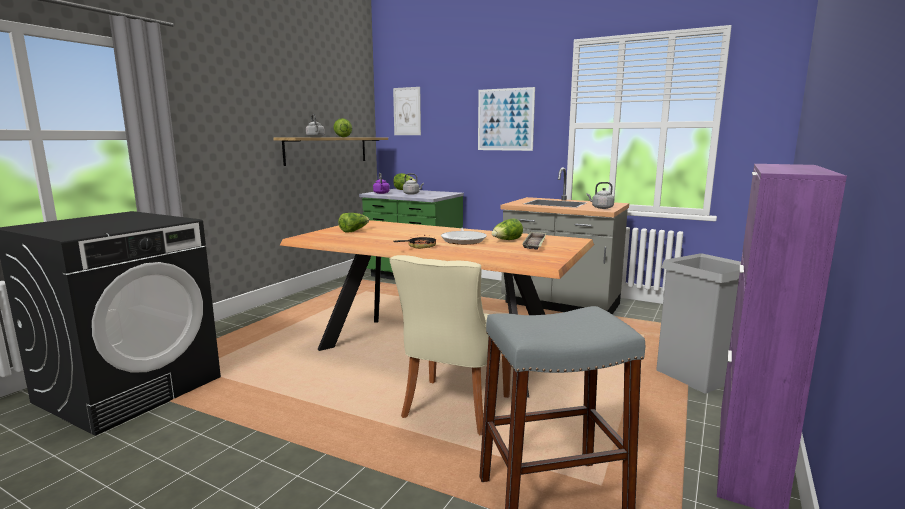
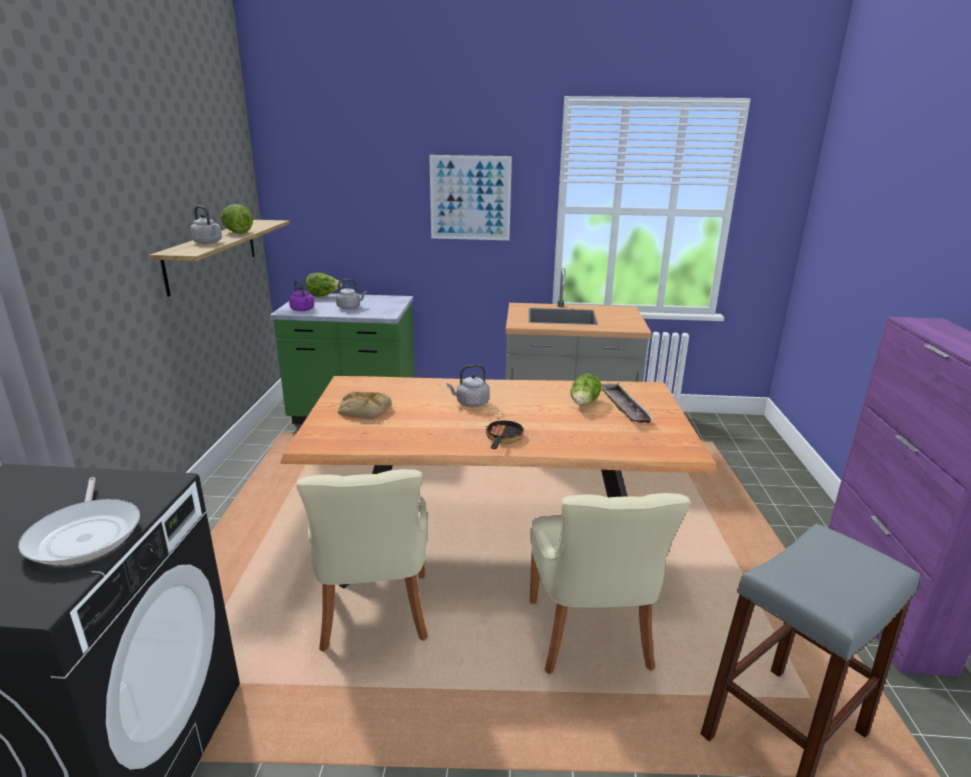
camera: 25 degrees left, 10 degrees up
lettuce [338,213,369,233] -> bread [338,391,391,420]
picture [393,87,421,135] -> none
frying pan [441,228,487,245] -> frying pan moved to [18,477,140,566]
grey kettle [587,182,614,209] -> grey kettle moved to [447,365,490,407]
grey trash can [656,253,741,393] -> none
none -> beige chair [296,469,428,652]

